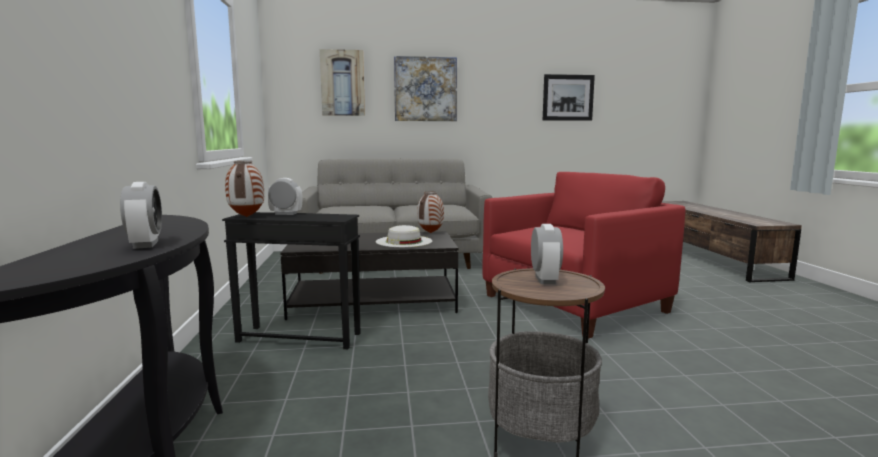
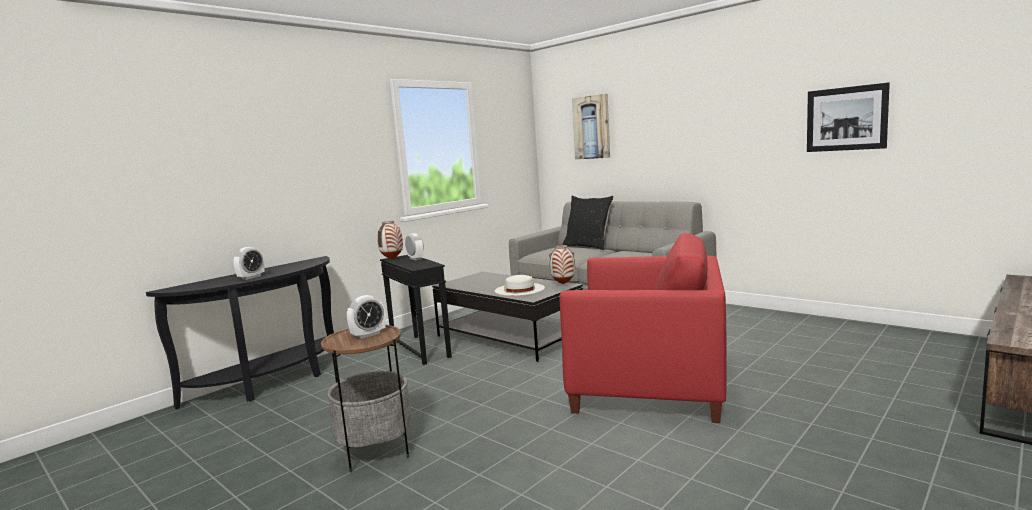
camera: 50 degrees right, 0 degrees up
picture [394,56,457,121] -> none
none -> black pillow [563,196,614,250]

